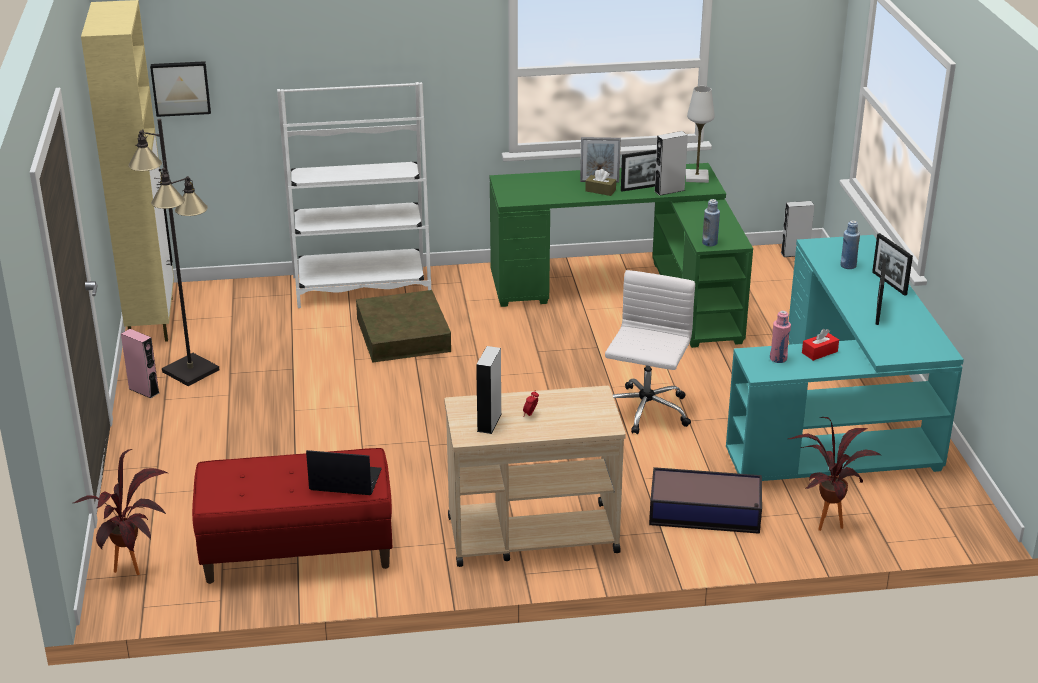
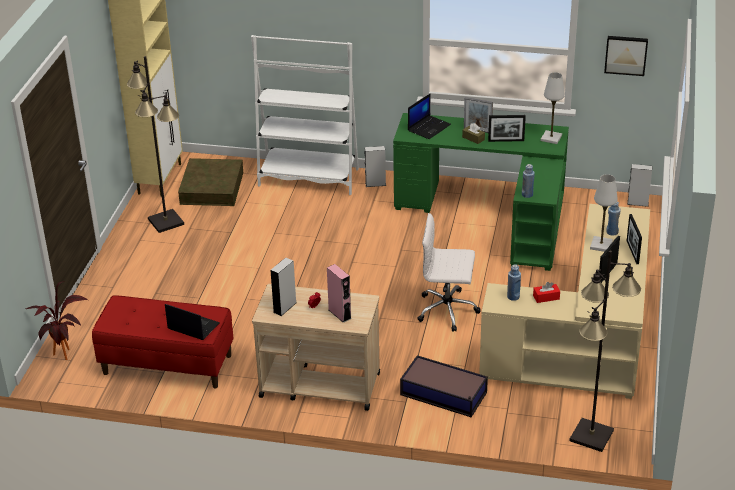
camera: 20 degrees right, 5 degrees up
pink speaker [121,329,159,398] -> pink speaker moved to [327,264,351,323]
picture [150,61,211,117] -> picture moved to [604,36,648,76]
brown storage box [356,290,451,363] -> brown storage box moved to [178,158,243,206]
white office chair [605,270,695,434] -> white office chair turned 120 degrees counterclockwise [417,213,481,332]
grey speaker [654,131,688,196] -> grey speaker moved to [365,146,386,187]
turquoise desk [726,235,964,481] -> beige desk [479,204,650,399]
pink bottle [770,311,791,363] -> blue bottle [507,264,521,301]
potted plant [788,417,882,531] -> none
none -> laptop [408,93,451,139]
none -> black floor lamp [569,250,641,452]
none -> white table lamp [590,174,618,252]

